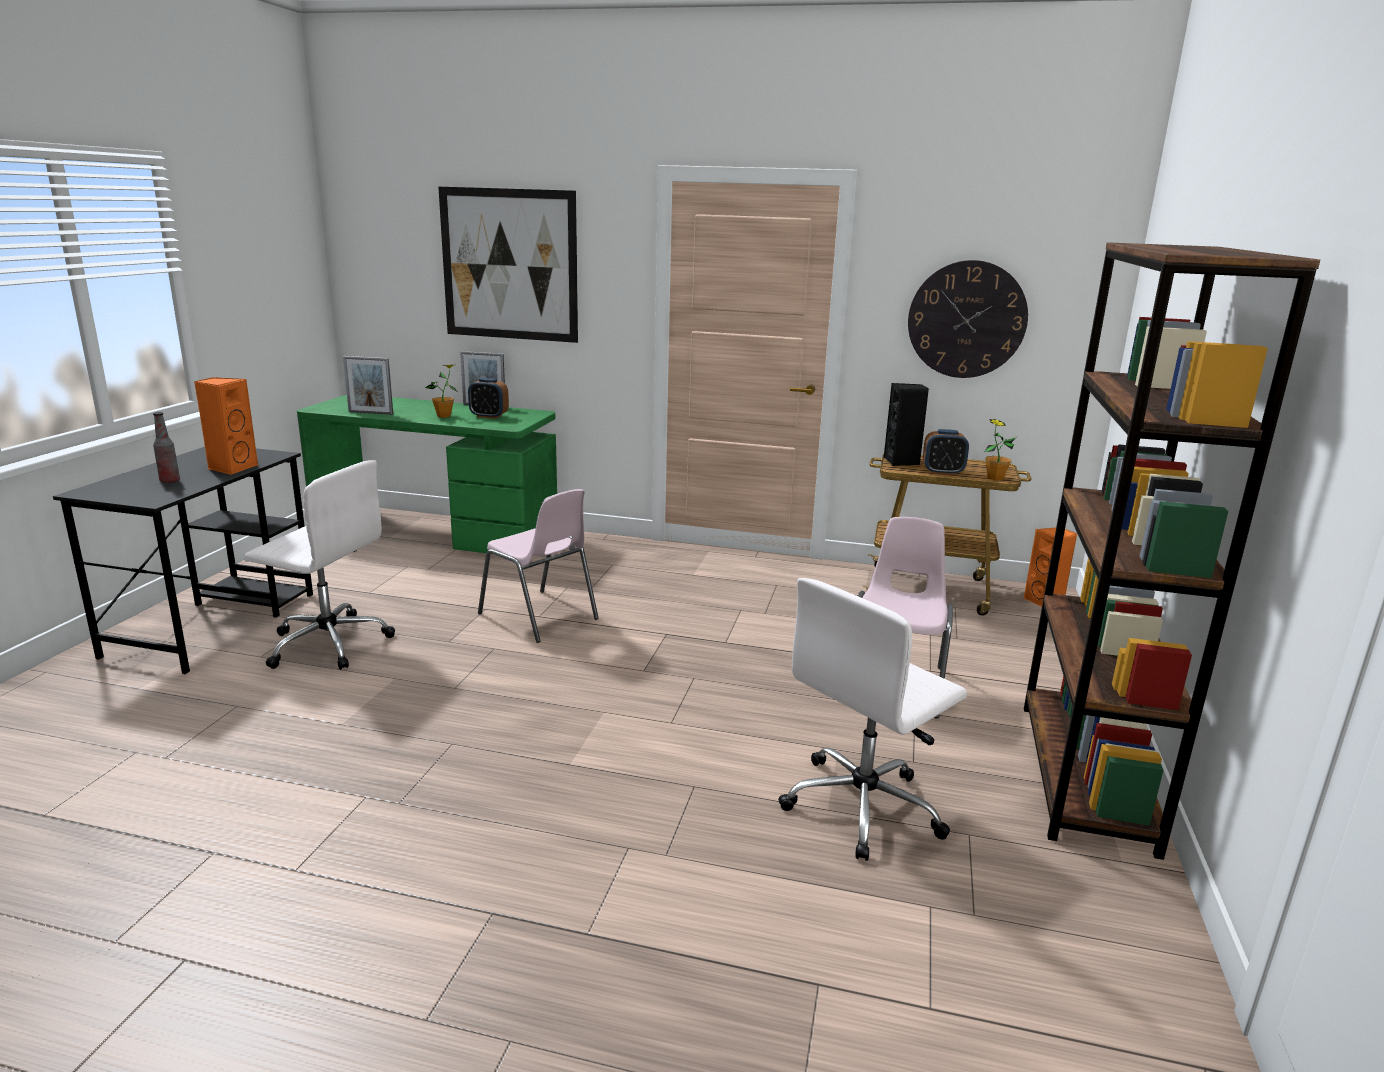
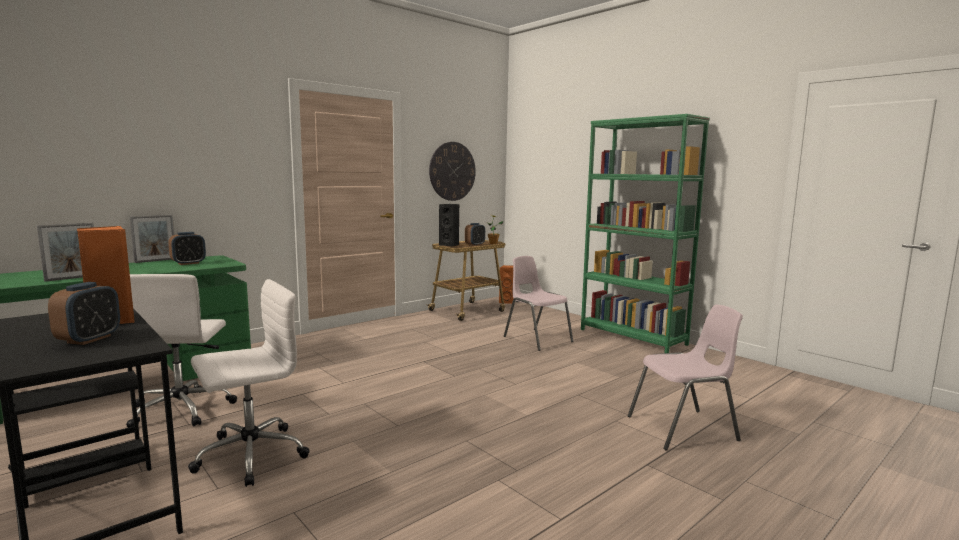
camera: 55 degrees left, 10 degrees down
bottle [153,412,180,483] -> alarm clock [48,282,120,345]
potted plant [425,365,458,418] -> none
picture [438,187,578,343] -> none
pink chair [478,489,599,643] -> pink chair moved to [628,304,743,451]
white office chair [778,578,967,861] -> white office chair moved to [126,274,237,428]
brown bookcase [1024,242,1320,860] -> green bookcase [581,114,710,353]

